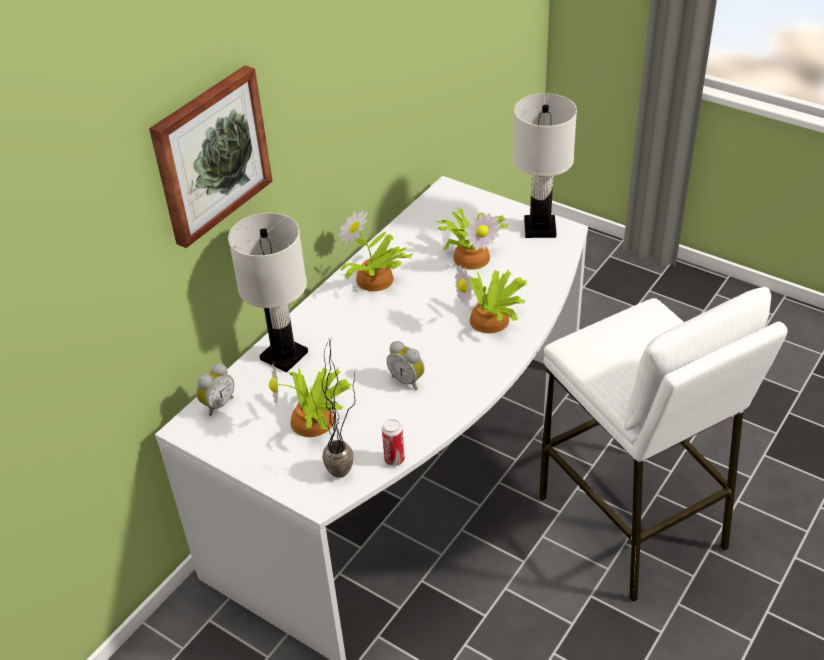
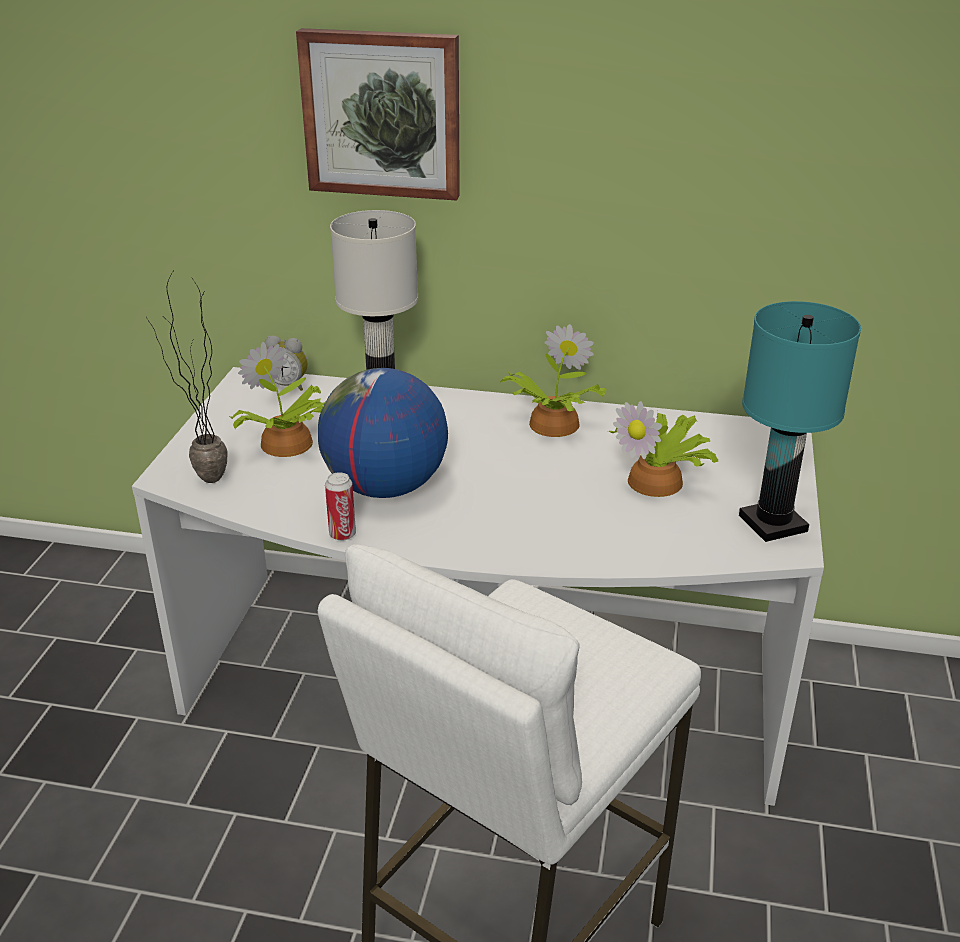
camera: 65 degrees right, 10 degrees down
can [382,419,405,466] -> can moved to [325,472,356,541]
alarm clock [387,341,424,390] -> globe [318,368,448,498]
potted plant [455,265,527,333] -> none
white table lamp [513,93,577,238] -> turquoise table lamp [739,301,861,542]

